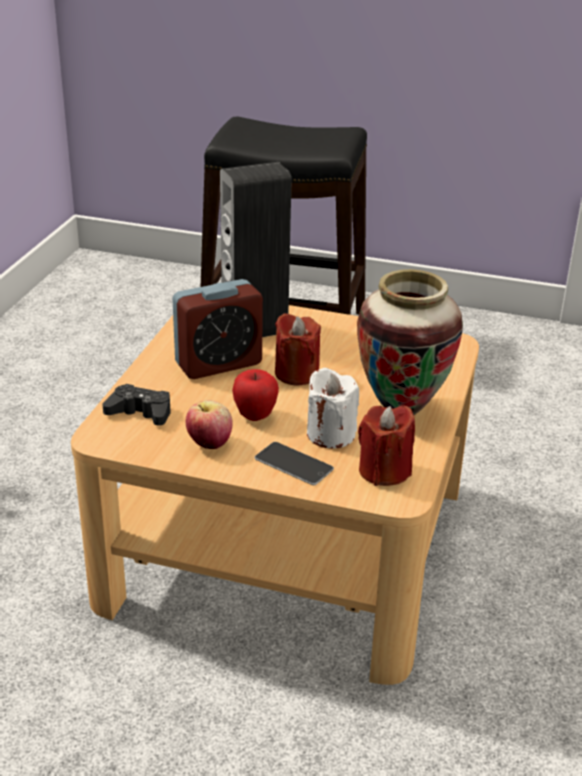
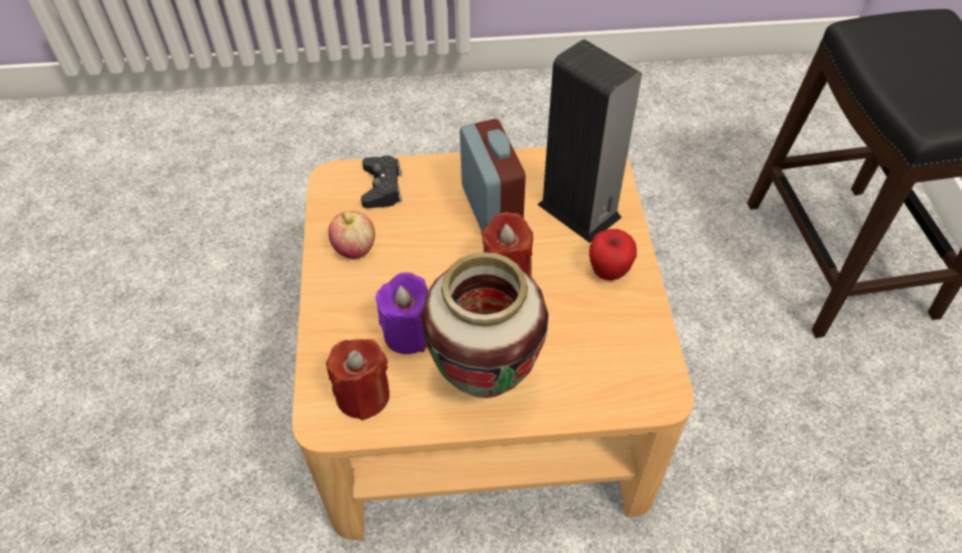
camera: 70 degrees right, 20 degrees up
alarm clock [172,279,263,379] -> alarm clock turned 150 degrees counterclockwise [460,119,526,232]
apple [232,369,279,421] -> apple moved to [589,229,637,280]
phone [254,442,334,485] -> none
white candle [307,367,359,448] -> purple candle [376,272,428,354]

